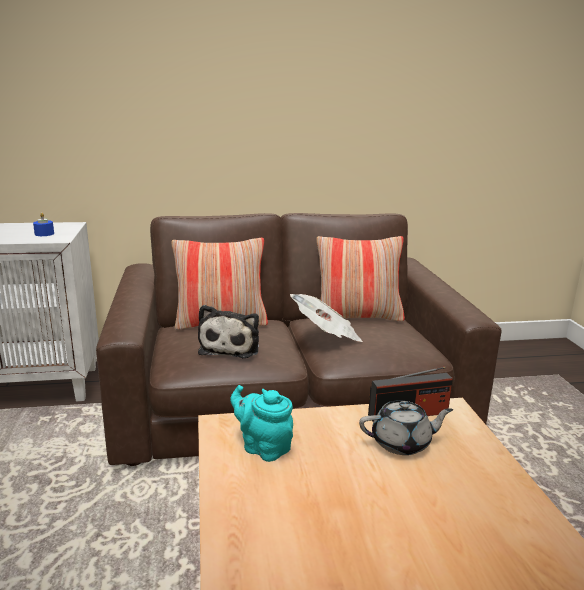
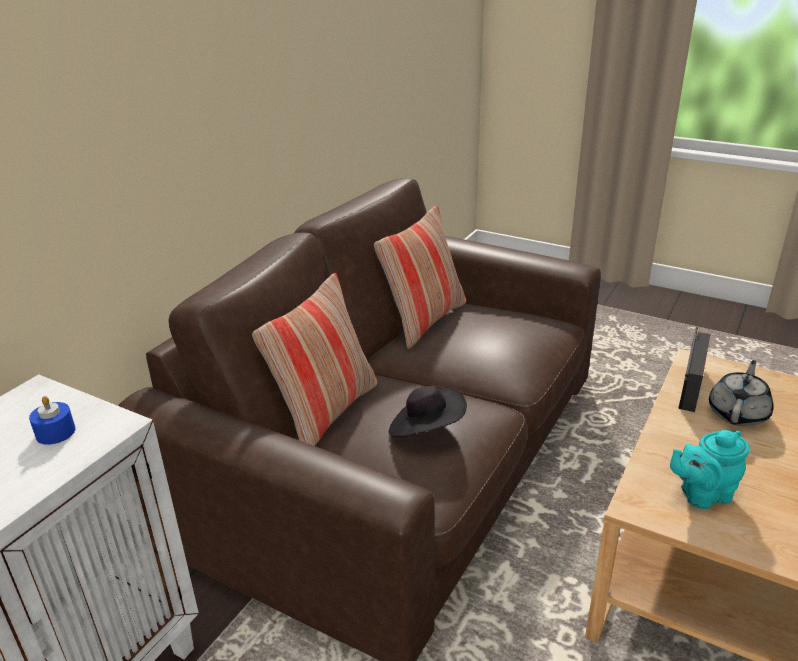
camera: 50 degrees left, 10 degrees up
plush toy [198,305,259,358] -> black hat [389,386,467,437]
newspaper [290,294,363,342] -> none

